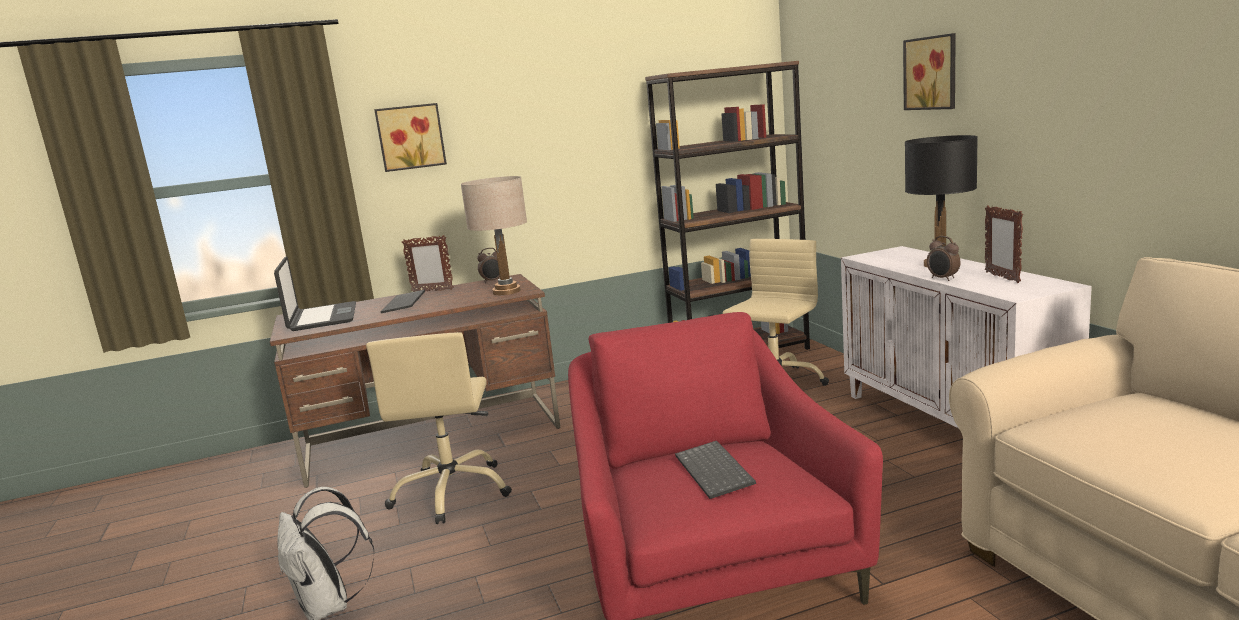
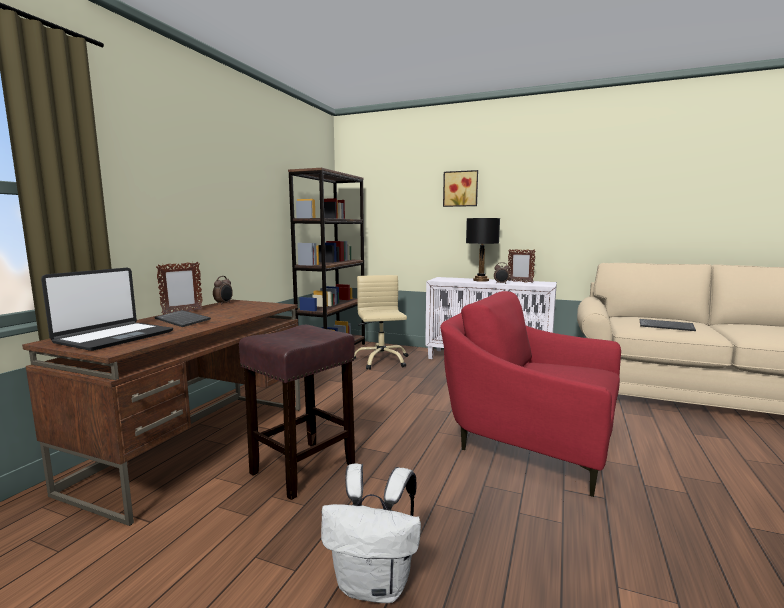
camera: 50 degrees left, 5 degrees down
laptop [274,256,356,331] -> laptop turned 90 degrees clockwise [41,268,173,351]
beige office chair [366,332,512,524] -> brown stool [239,325,355,500]
picture [374,103,447,172] -> none
beige table lamp [461,176,527,295] -> none
keyboard [675,441,756,499] -> keyboard moved to [640,319,696,331]

